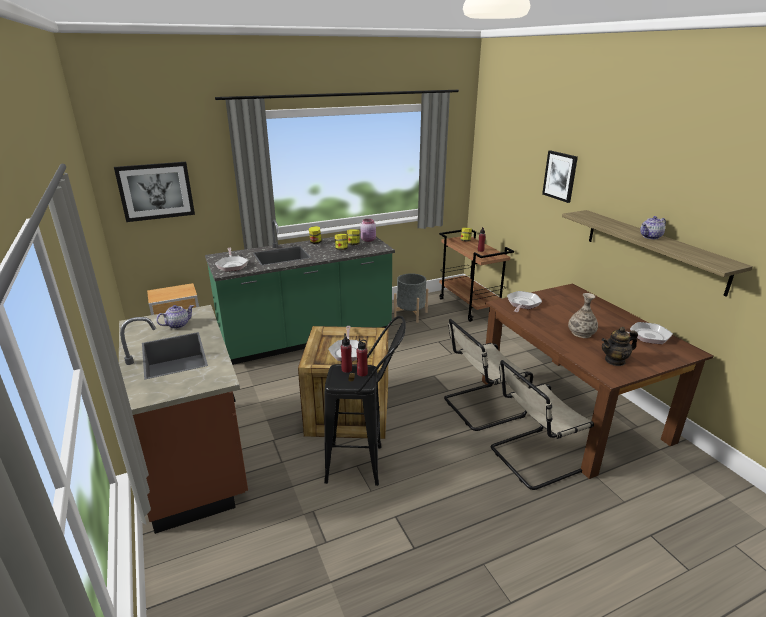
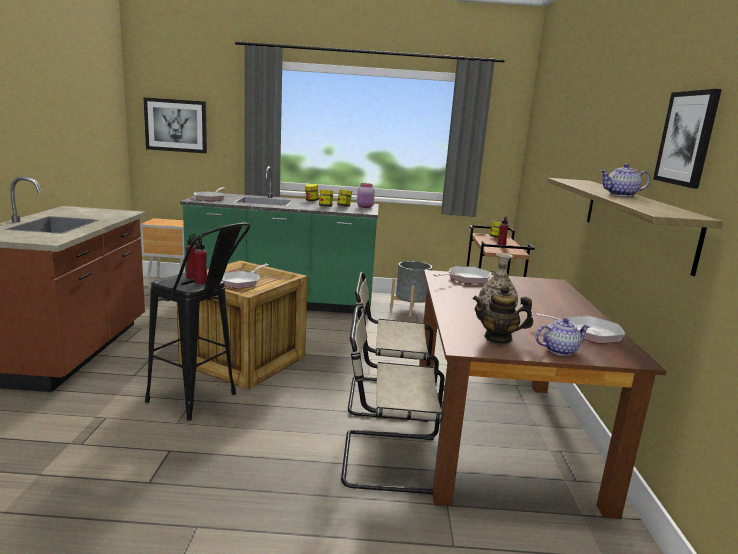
camera: 25 degrees right, 10 degrees down
teapot [156,305,194,329] -> teapot moved to [535,318,590,356]
picture [542,151,578,203] -> picture moved to [653,89,722,189]

